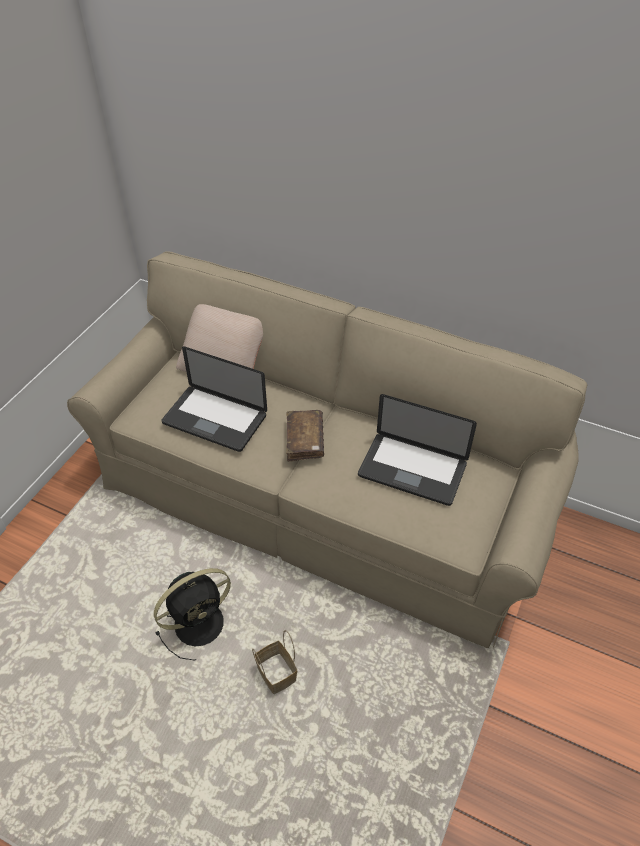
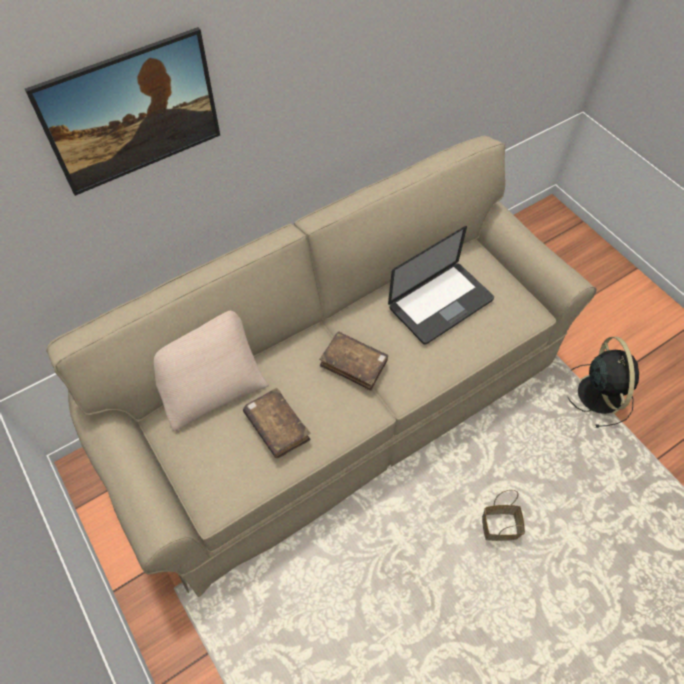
camera: 60 degrees left, 10 degrees up
black fan [154,568,231,660] -> black fan moved to [567,337,639,428]
laptop [162,346,267,452] -> brown book [243,388,311,458]
none -> picture [25,27,220,196]

